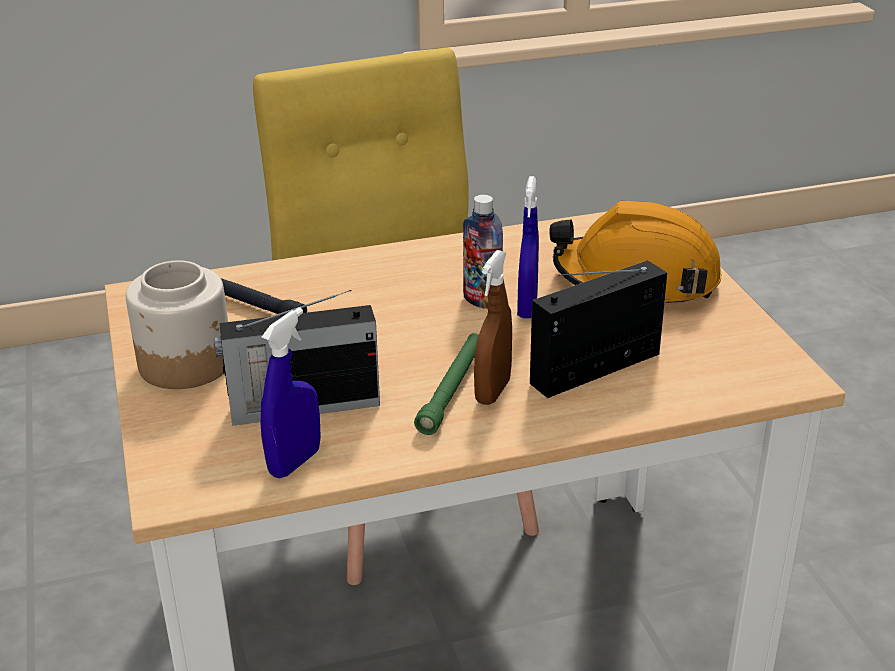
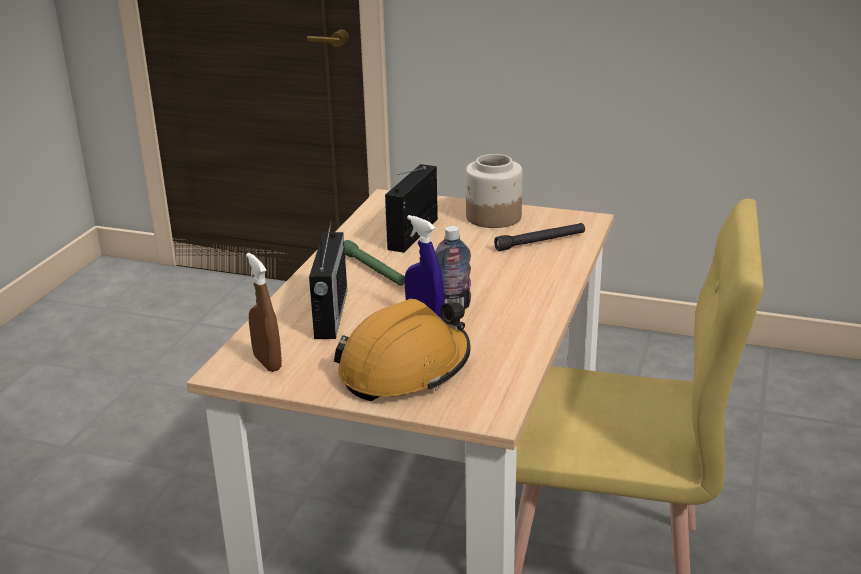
camera: 125 degrees right, 5 degrees down
blue spray bottle [261,307,321,478] -> none
brown spray bottle [474,250,512,405] -> brown spray bottle moved to [246,253,282,372]

